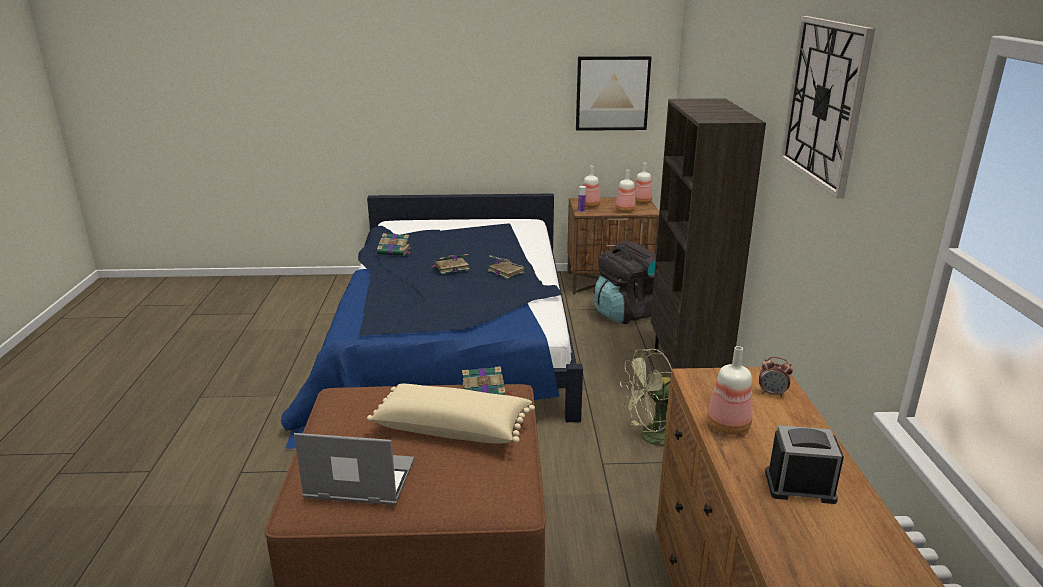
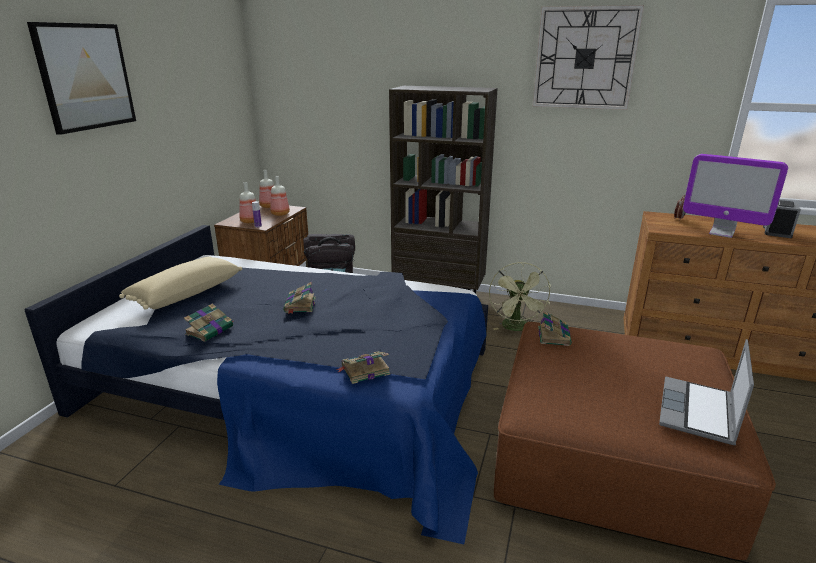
camera: 70 degrees left, 0 degrees up
beige pillow [367,384,535,443] -> beige pillow moved to [119,257,242,310]
book [487,255,525,279] -> book moved to [336,351,390,384]
picture [576,56,652,131] -> picture moved to [27,22,136,135]
bottle [707,346,752,435] -> monitor [683,154,788,238]

